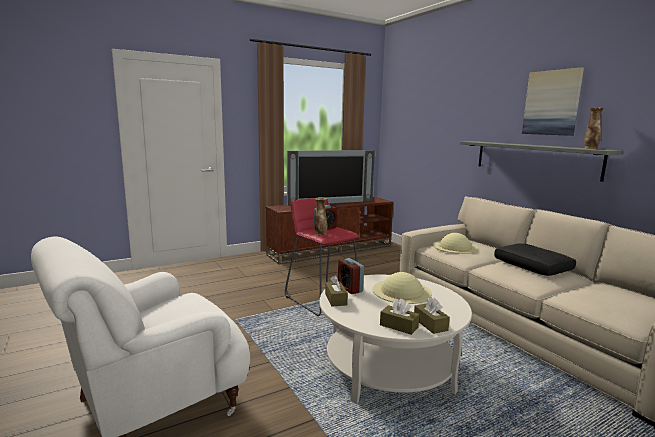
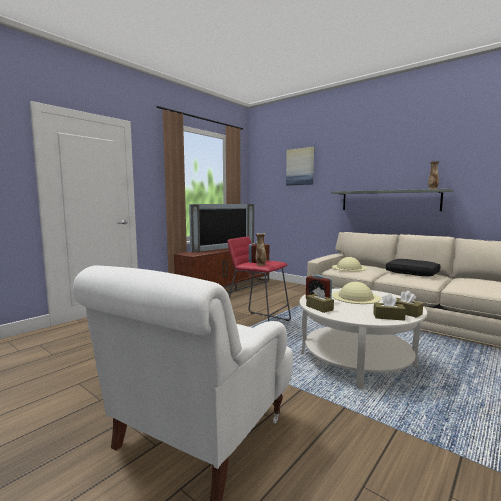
camera: 20 degrees left, 5 degrees down
picture [522,67,584,136] -> picture moved to [286,147,314,185]

